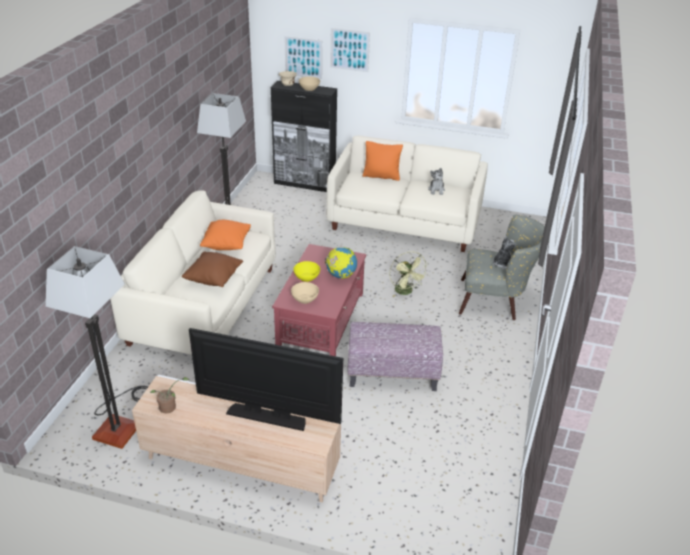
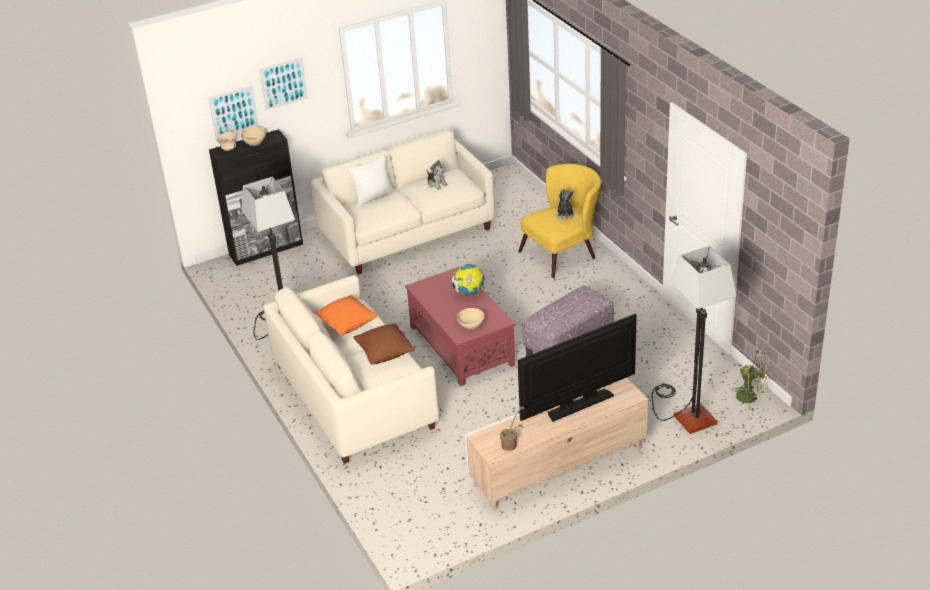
camera: 40 degrees left, 0 degrees up
floor lamp [45,246,148,449] -> floor lamp moved to [651,246,736,434]
yellow bowl [293,261,320,282] -> none
orange pillow [363,141,403,181] -> white pillow [348,155,395,206]
green fan [389,252,429,297] -> green fan moved to [733,350,771,410]
grey armchair [459,215,549,320] -> yellow armchair [518,164,602,278]

